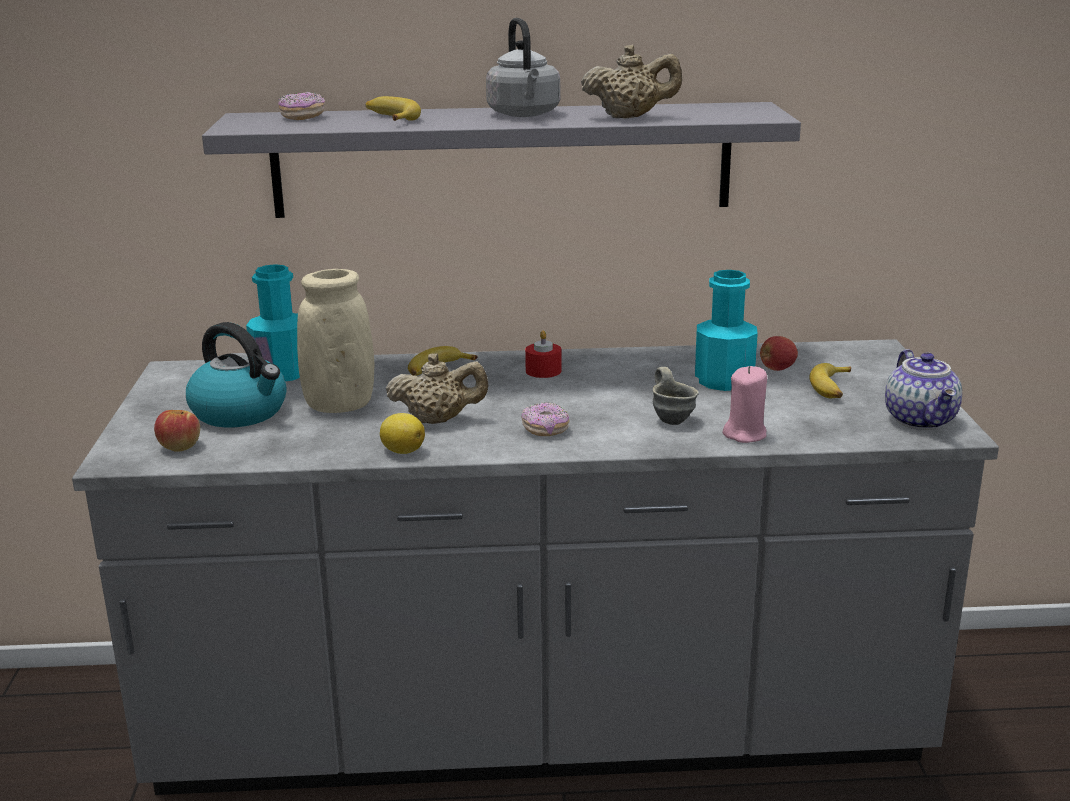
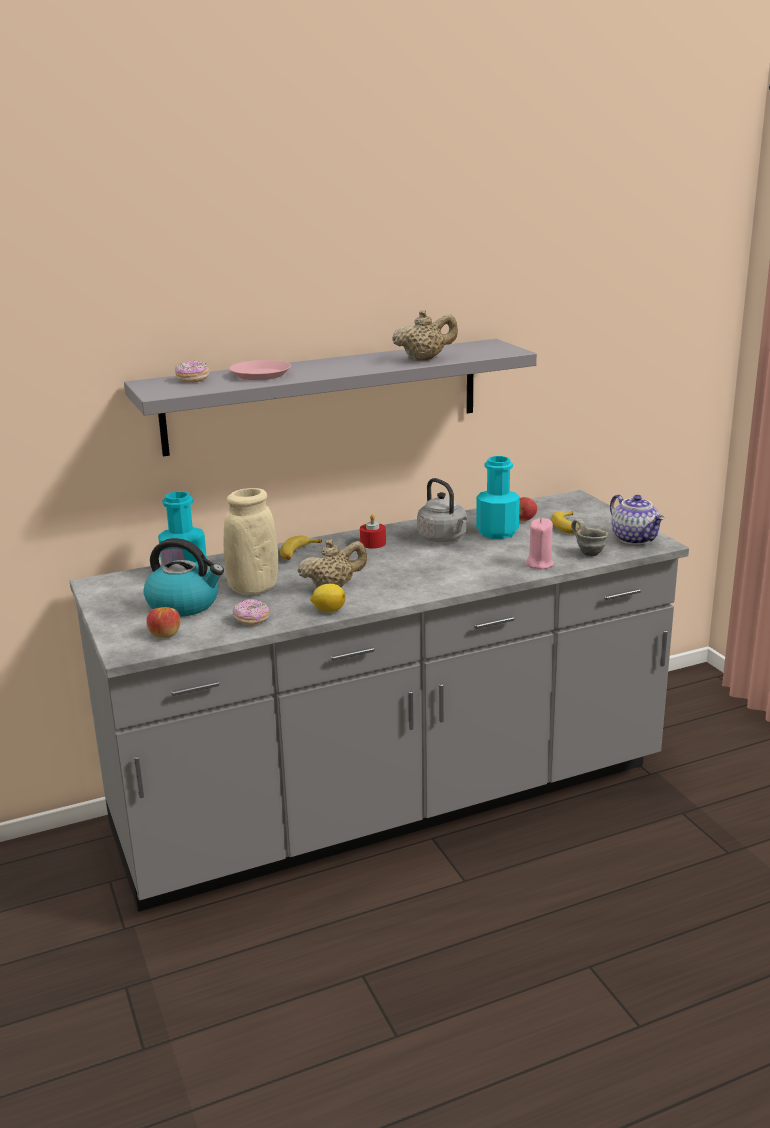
camera: 20 degrees left, 0 degrees up
banana [366,96,421,121] -> pink plate [229,360,291,380]
grey kettle [486,18,560,117] -> grey kettle moved to [417,478,467,542]
donut [521,402,570,436] -> donut moved to [233,599,269,625]
grey mug [653,367,699,425] -> grey mug moved to [571,519,608,556]

